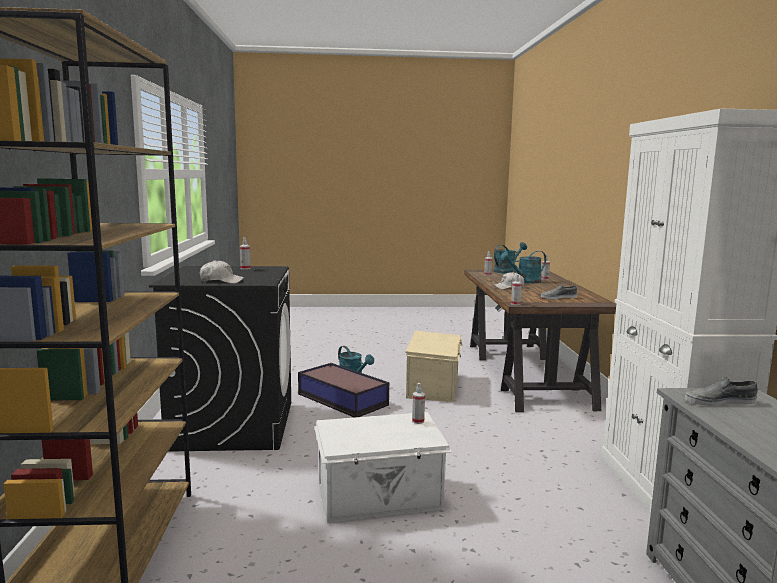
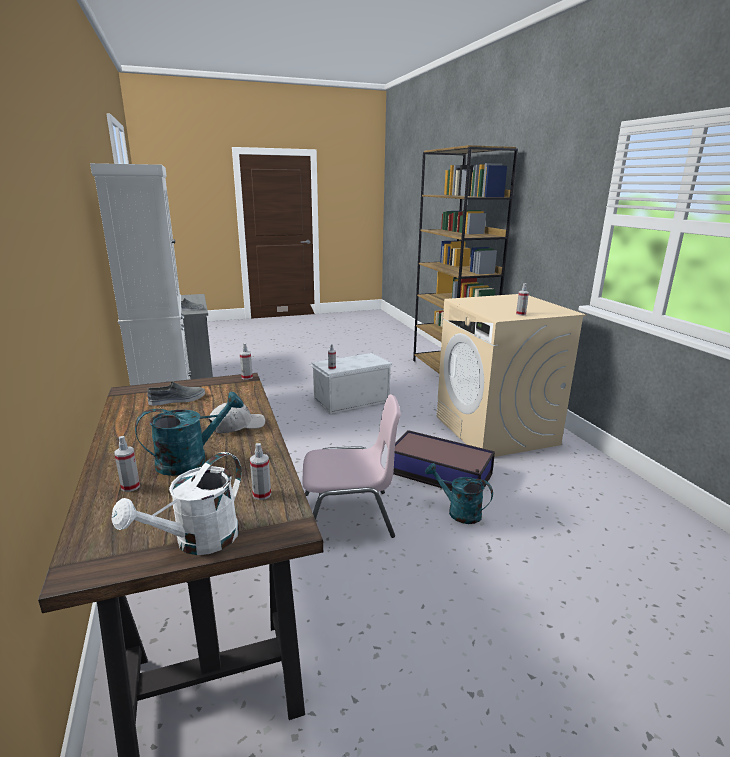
camera: 165 degrees right, 10 degrees up
black washing machine [149,266,291,452] -> beige washing machine [437,294,586,457]
white cap [200,260,244,284] -> none
beige storage box [405,331,462,402] -> pink chair [303,394,401,538]
turquoise watering can [494,242,527,273] -> white watering can [112,452,242,555]

